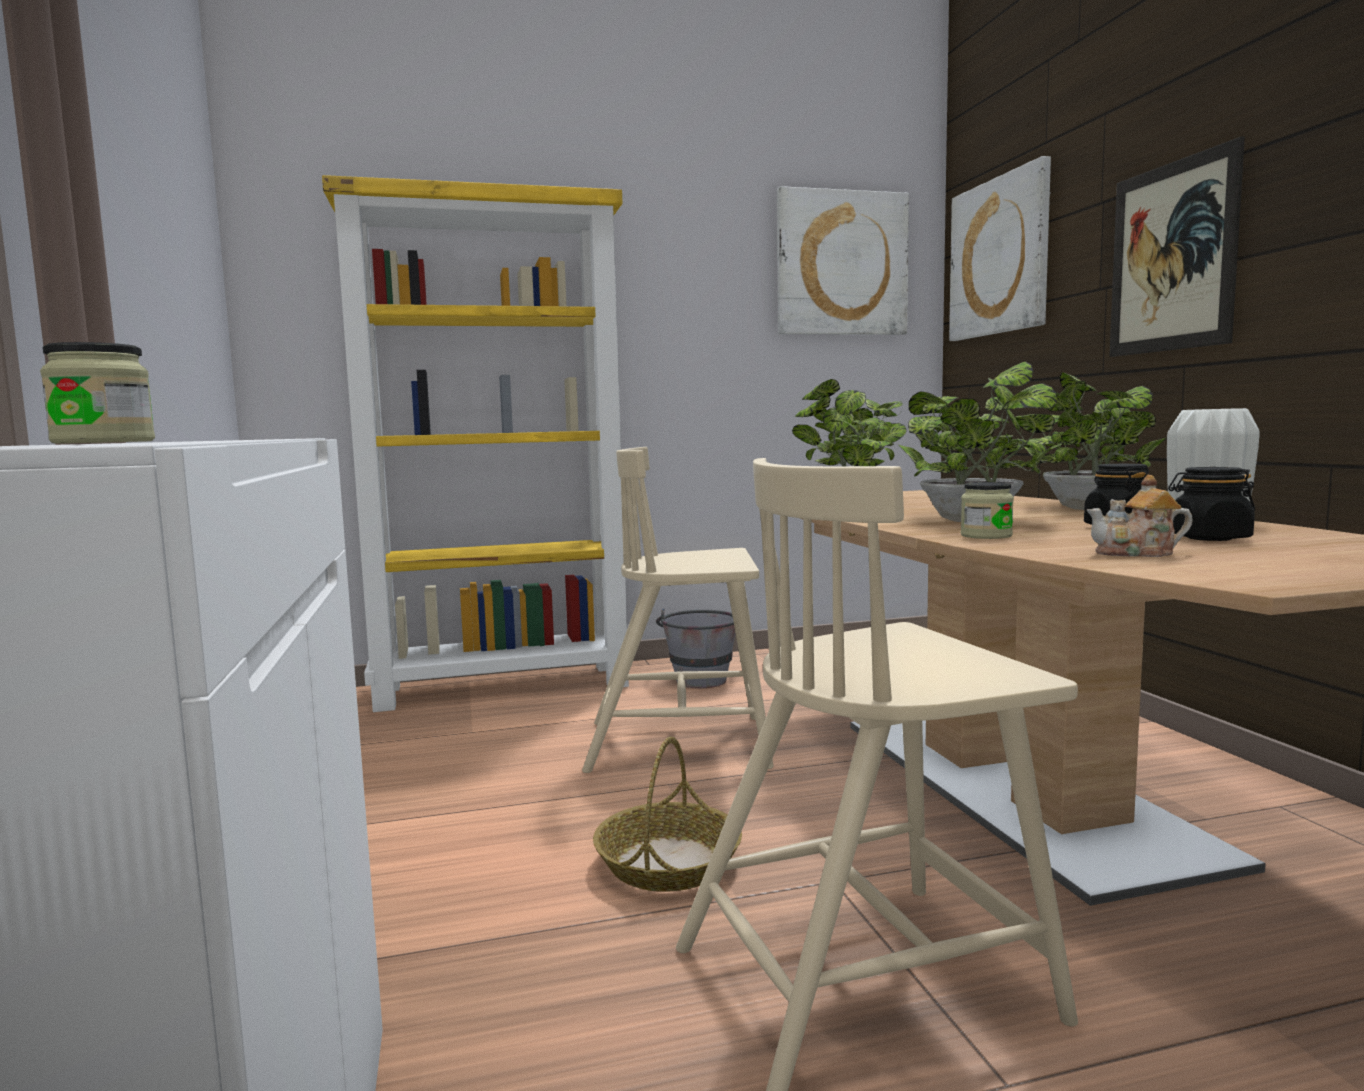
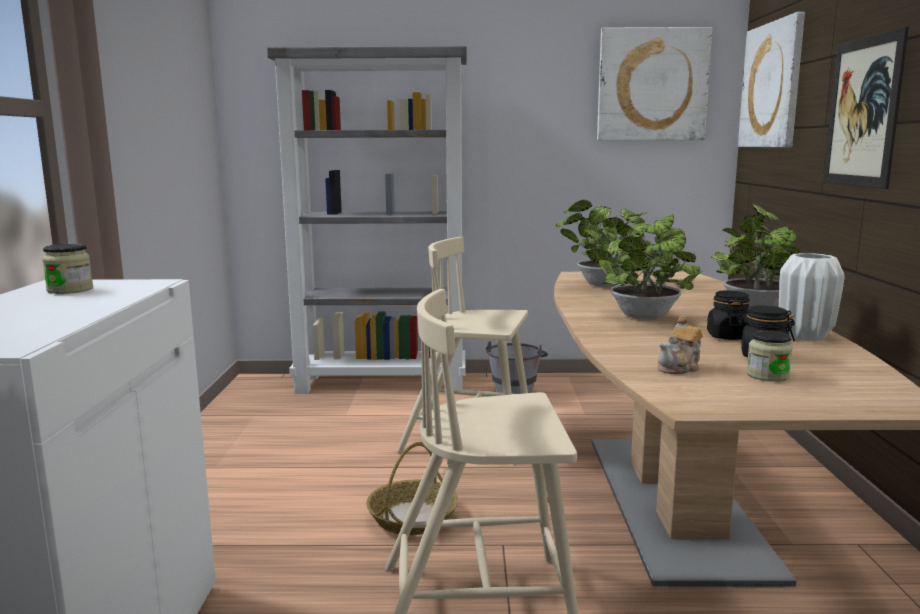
camera: 15 degrees right, 5 degrees up
yellow bookcase [322,175,629,712] -> grey bookcase [267,46,467,394]
jar [961,482,1014,539] -> jar moved to [746,330,793,382]
teapot [1086,475,1193,557] -> teapot turned 60 degrees counterclockwise [657,316,703,374]

